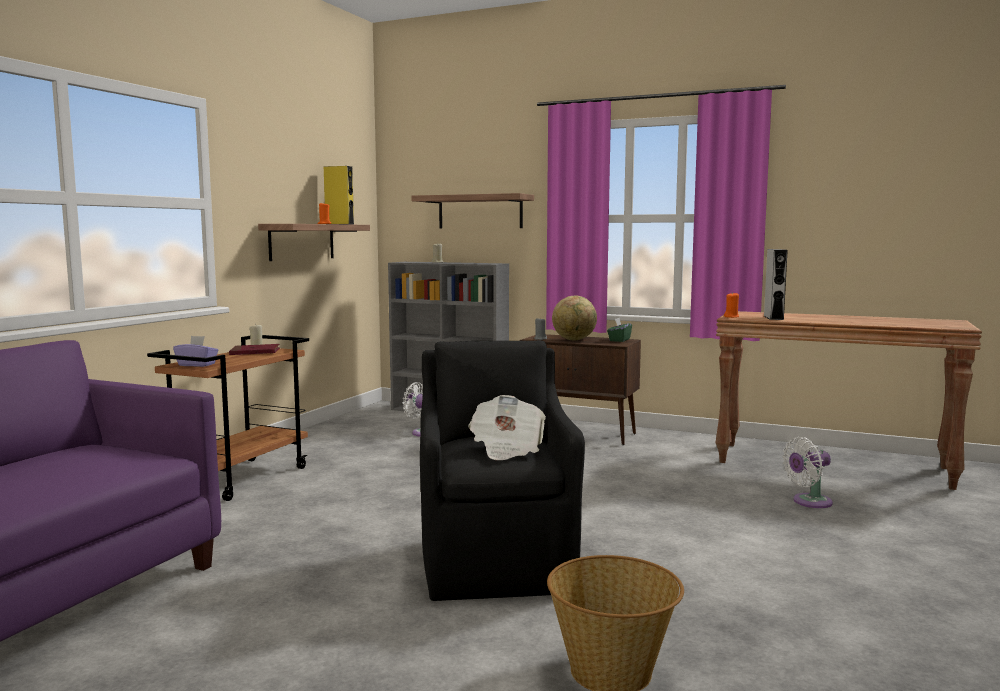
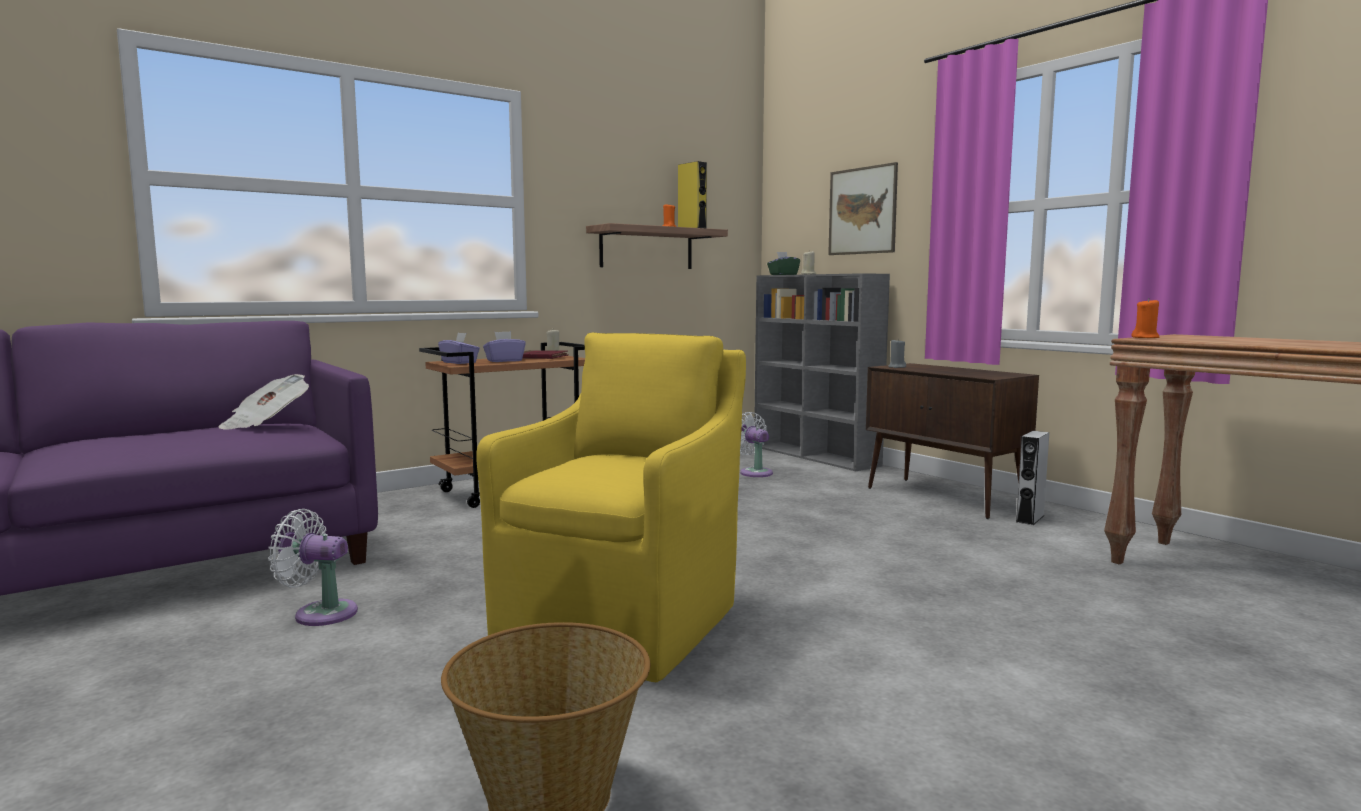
camera: 30 degrees right, 0 degrees up
shelf [412,193,534,229] -> picture [828,162,898,255]
black armchair [420,340,585,601] -> yellow armchair [476,333,746,682]
newspaper [469,395,546,460] -> newspaper moved to [218,374,309,430]
globe [552,296,597,340] -> none
green tissue box [607,318,632,342] -> green tissue box moved to [767,252,800,275]
grey speaker [764,249,788,320] -> grey speaker moved to [1016,431,1049,525]
white fan [782,437,833,508] -> white fan moved to [268,509,358,626]
none -> purple tissue box [483,331,526,362]

